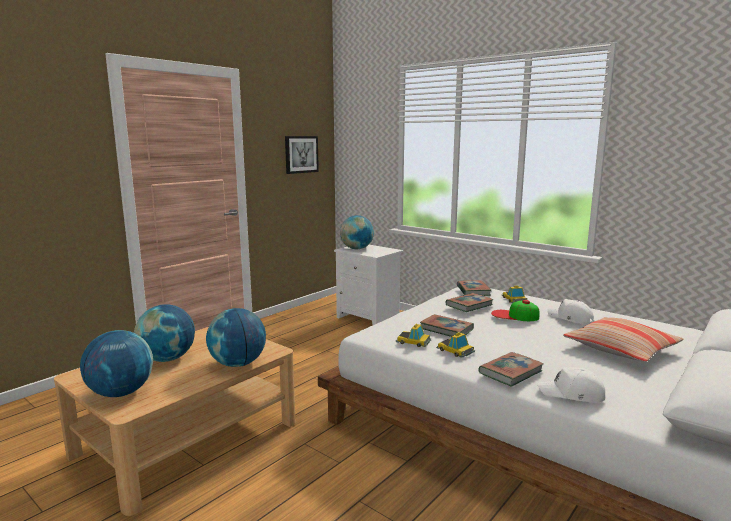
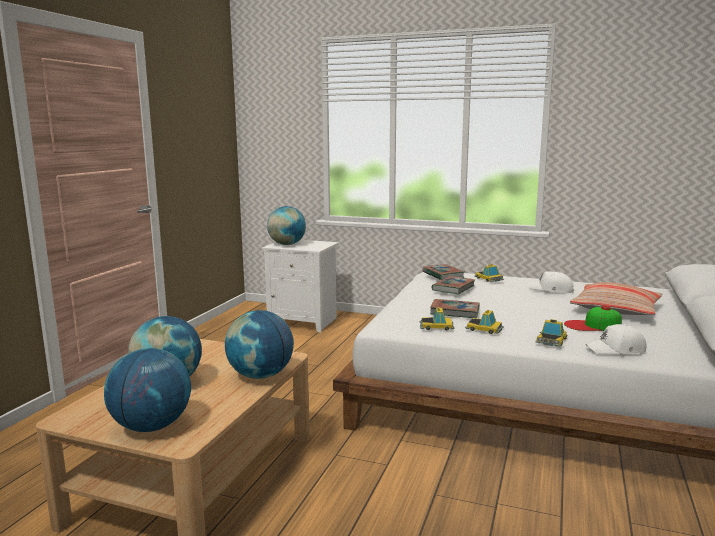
camera: 20 degrees left, 0 degrees up
picture [285,136,319,174] -> none
book [478,352,544,387] -> toy car [536,319,567,347]
cap [491,300,539,321] -> cap moved to [564,305,622,331]

